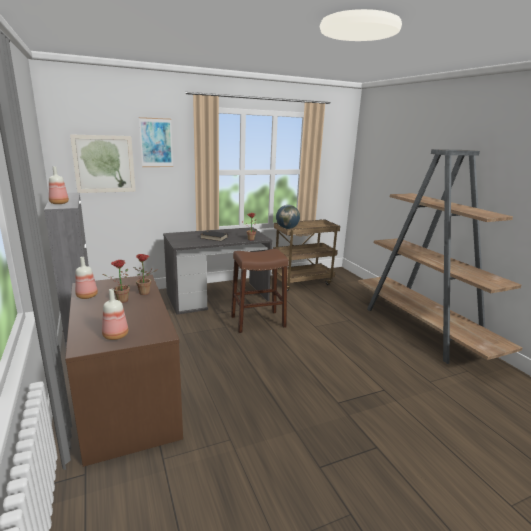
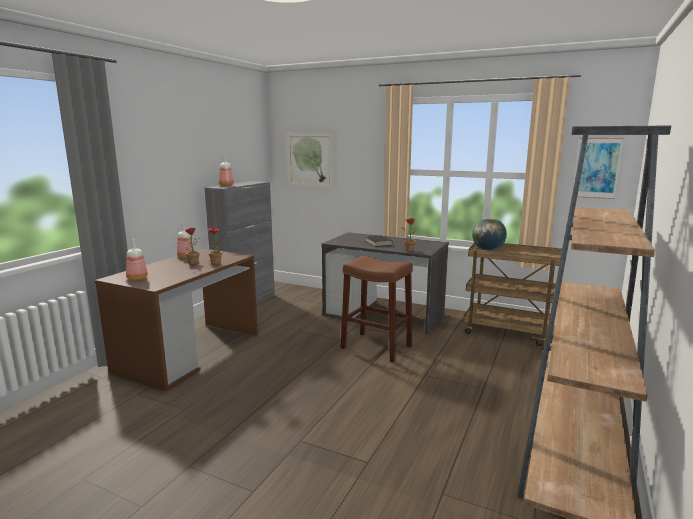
camera: 50 degrees right, 5 degrees down
picture [139,117,173,167] -> picture moved to [572,138,624,199]

